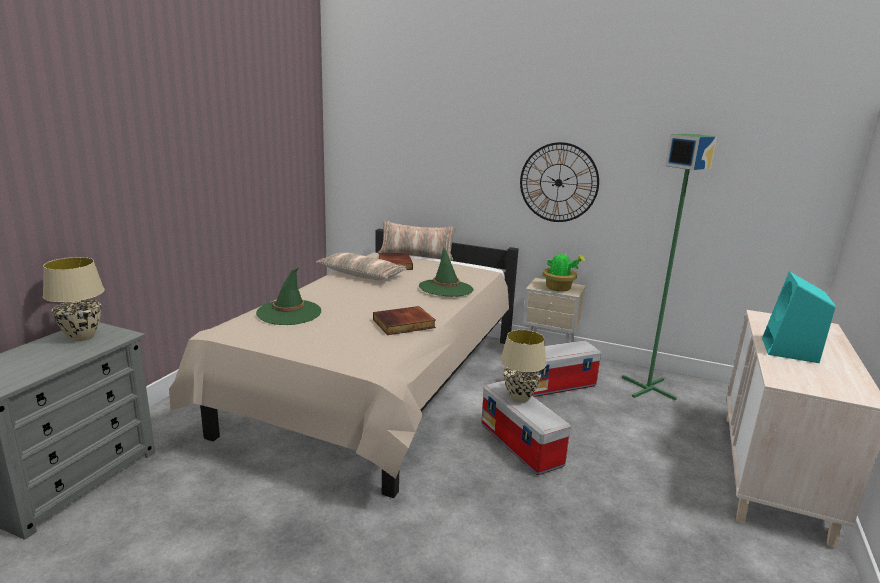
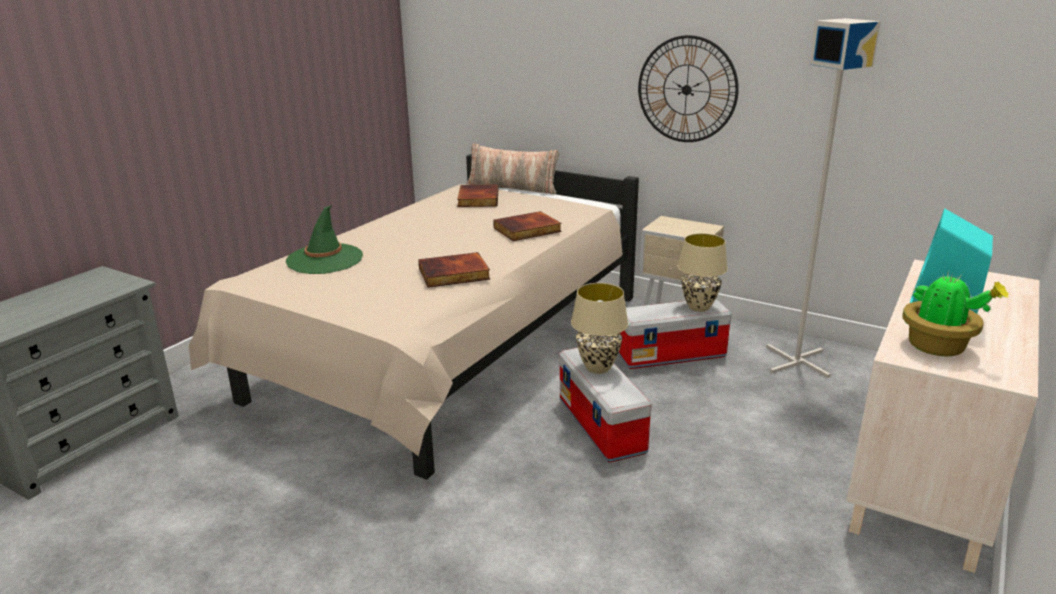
camera: 10 degrees right, 5 degrees up
beige table lamp [43,257,105,341] -> beige table lamp moved to [678,233,728,312]
pillow [316,253,407,280] -> none
green hat [419,247,474,297] -> book [493,211,562,241]
potted plant [542,252,585,292] -> potted plant moved to [903,272,1009,356]
green floor lamp [622,134,717,400] -> grey floor lamp [766,18,881,378]

